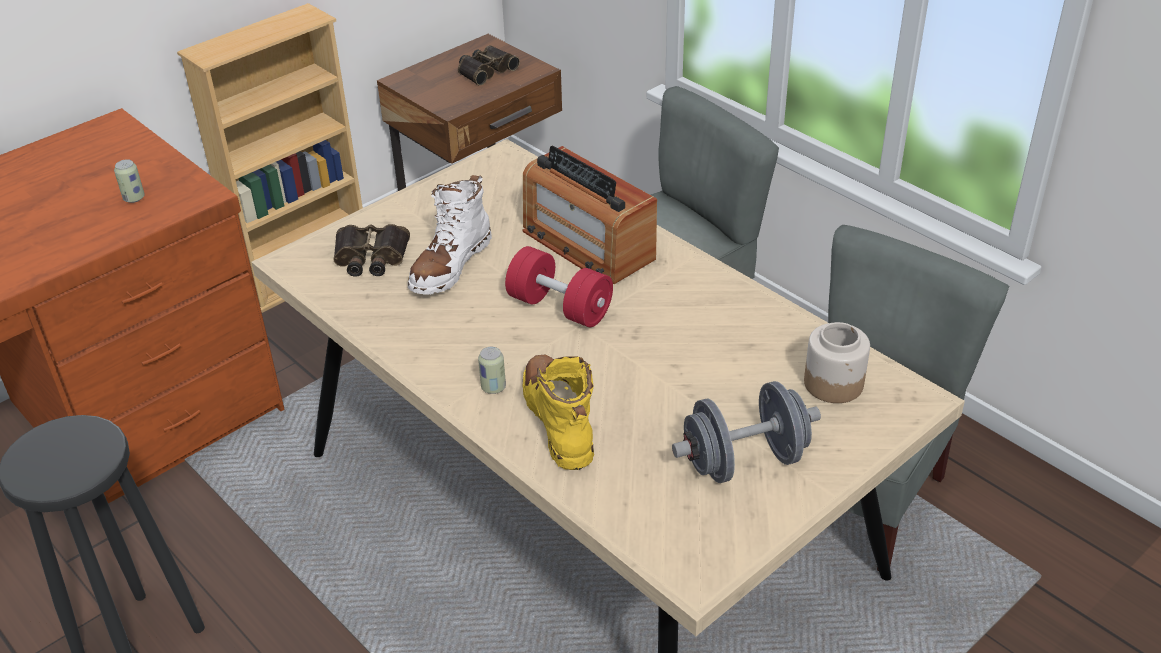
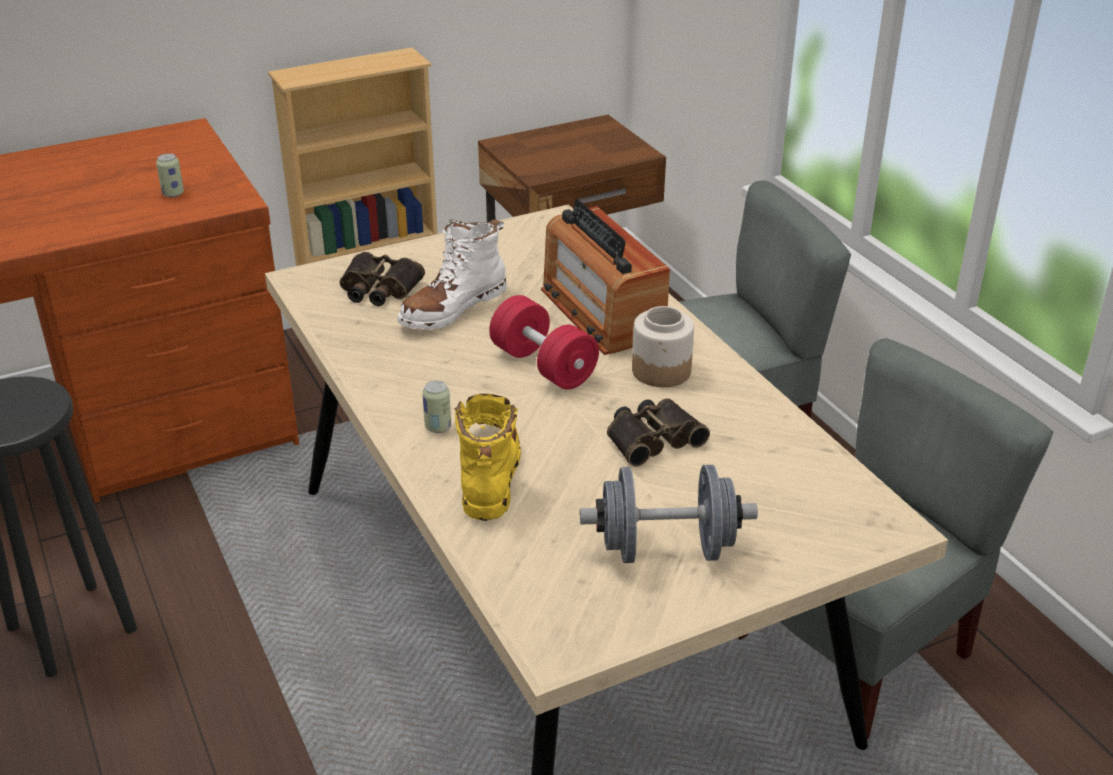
camera: 15 degrees right, 5 degrees down
binoculars [458,45,520,86] -> binoculars moved to [607,398,710,467]
jar [804,322,870,403] -> jar moved to [632,306,694,387]

